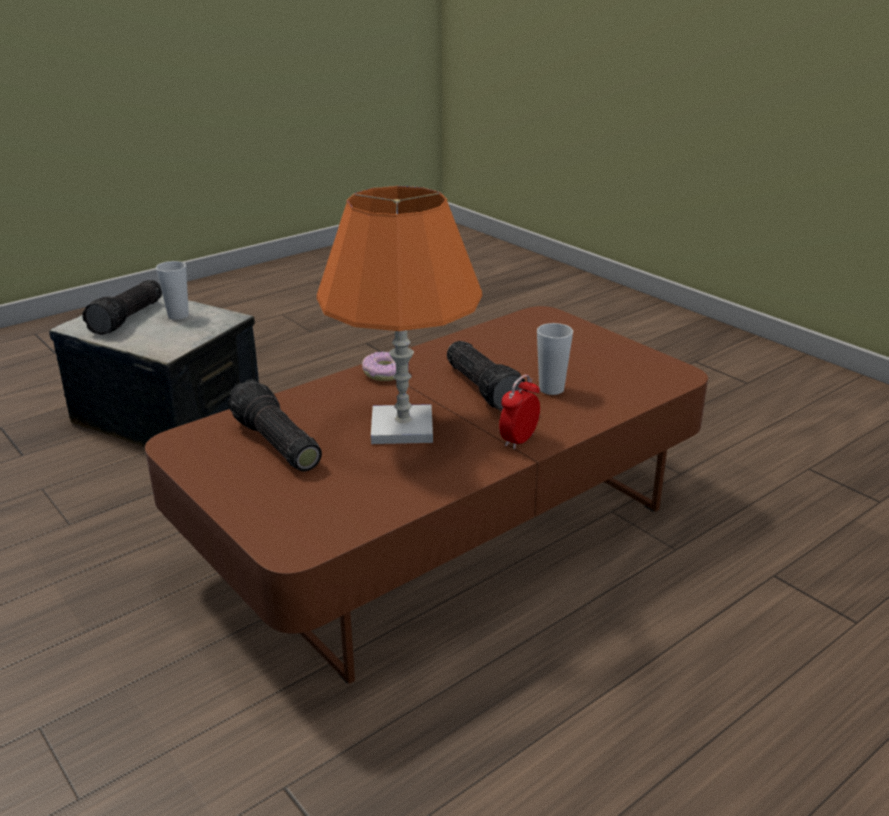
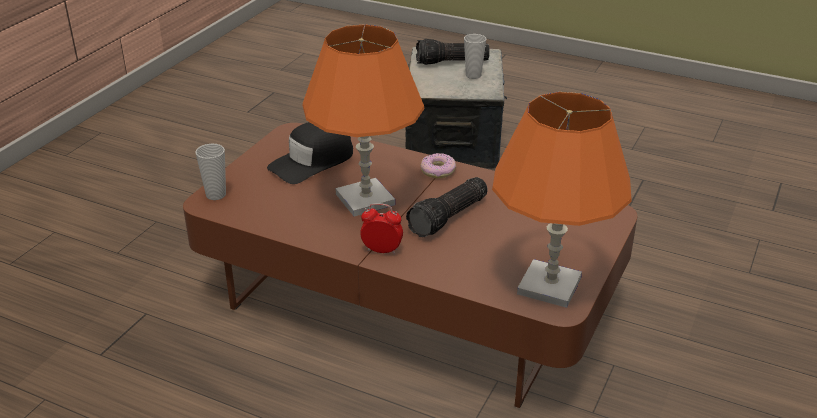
camera: 65 degrees right, 5 degrees up
flashlight [228,380,322,472] -> black cap [267,122,353,184]
cup [537,323,573,395] -> cup moved to [195,144,226,200]
none -> orange table lamp [492,92,631,308]

